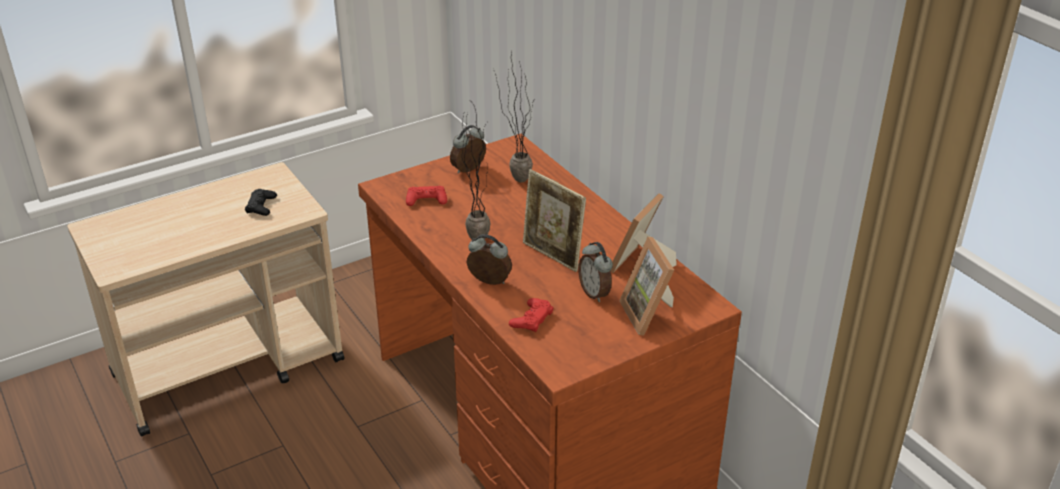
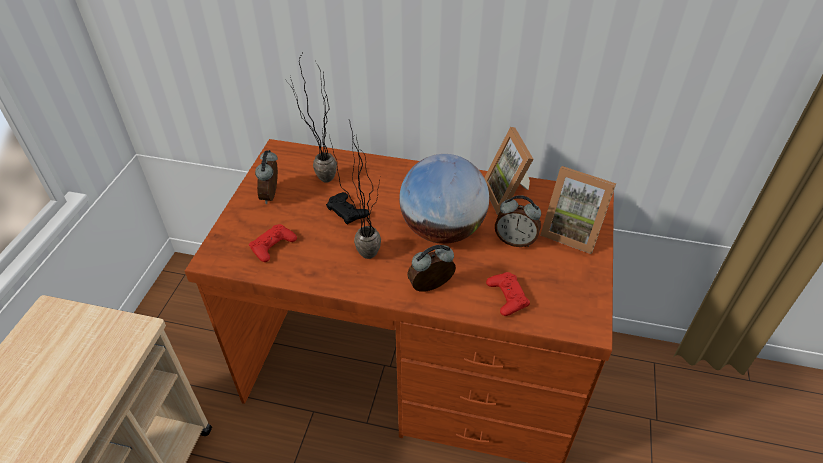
camera: 45 degrees left, 10 degrees up
black game controller [245,189,277,216] -> black game controller moved to [326,192,370,225]
picture frame [523,169,586,272] -> globe [399,154,489,244]

